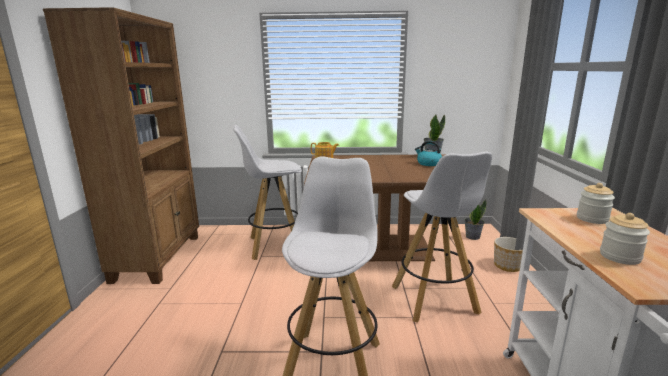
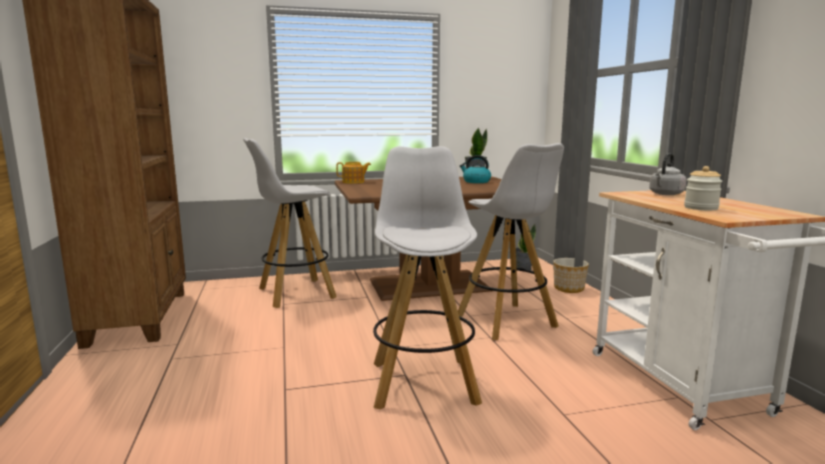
camera: 15 degrees left, 5 degrees down
jar [577,183,615,224] -> grey kettle [649,153,687,195]

